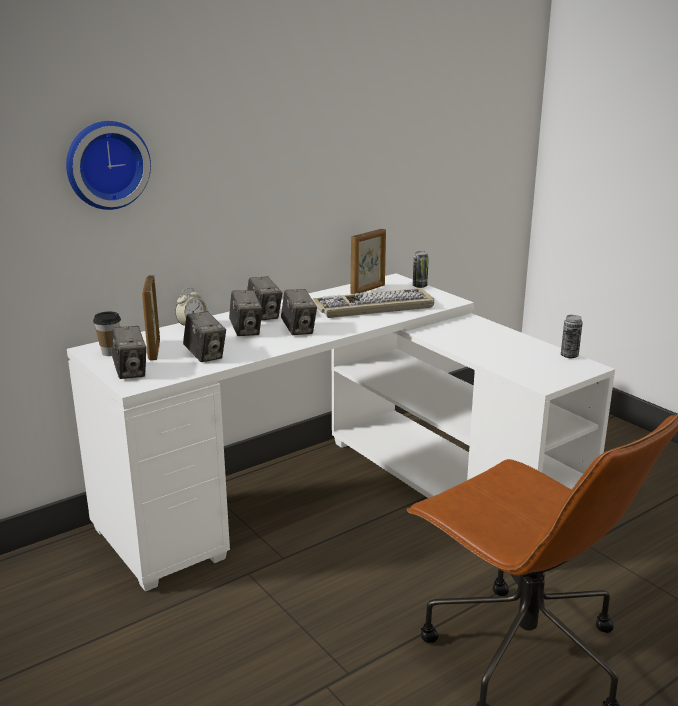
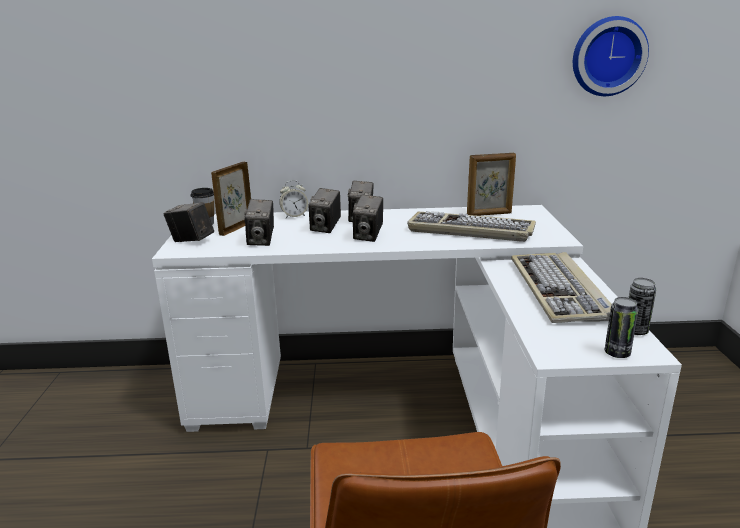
camera: 35 degrees right, 0 degrees up
wall clock [66,121,151,210] -> wall clock moved to [573,16,649,96]
camera [112,326,146,379] -> camera turned 105 degrees clockwise [163,202,214,242]
can [413,251,429,288] -> can moved to [605,297,638,358]
none -> keyboard [511,252,612,323]

